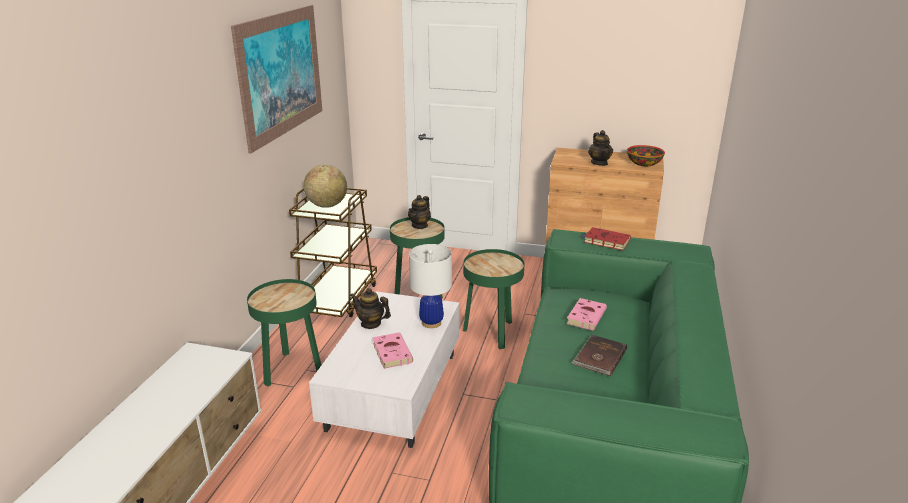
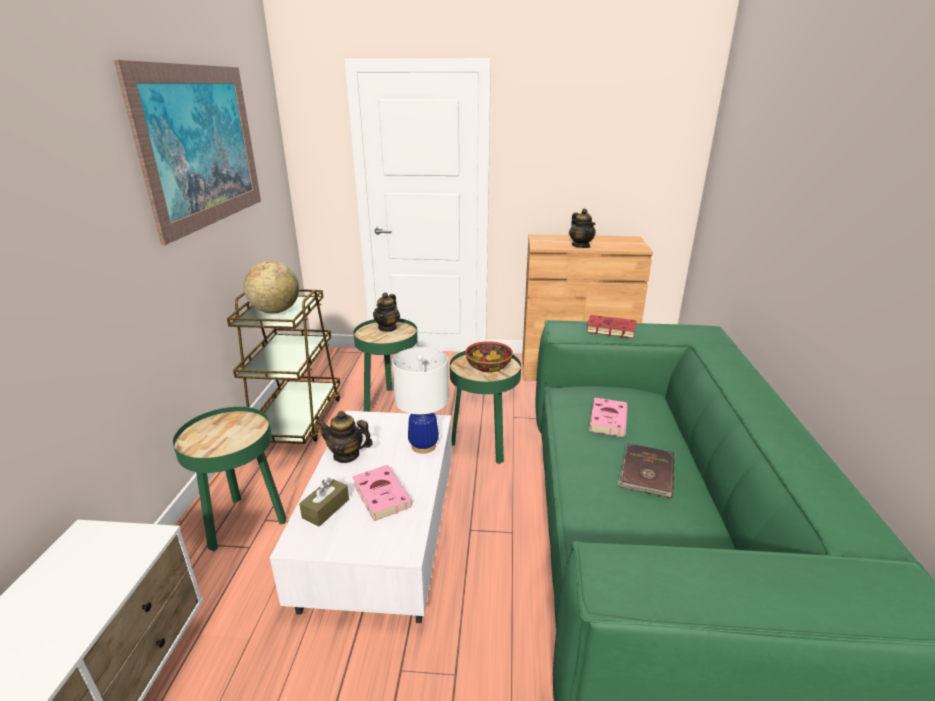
camera: 10 degrees left, 0 degrees up
bowl [627,145,665,166] -> bowl moved to [465,341,513,372]
none -> brown tissue box [299,477,349,526]

